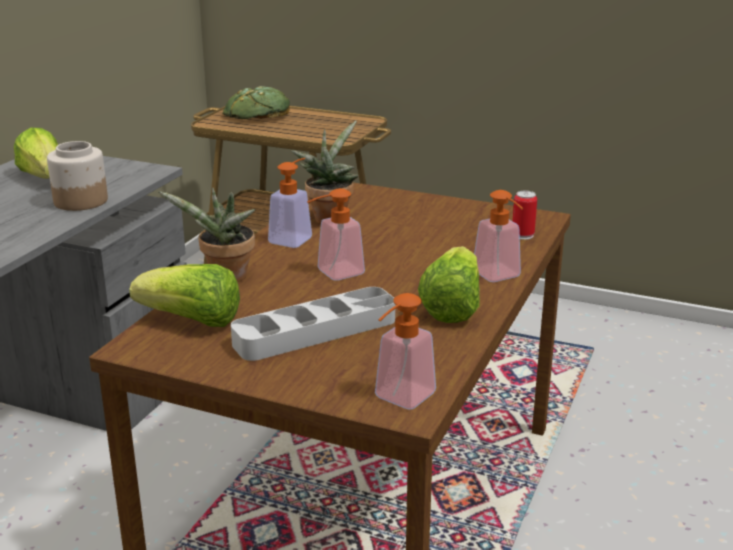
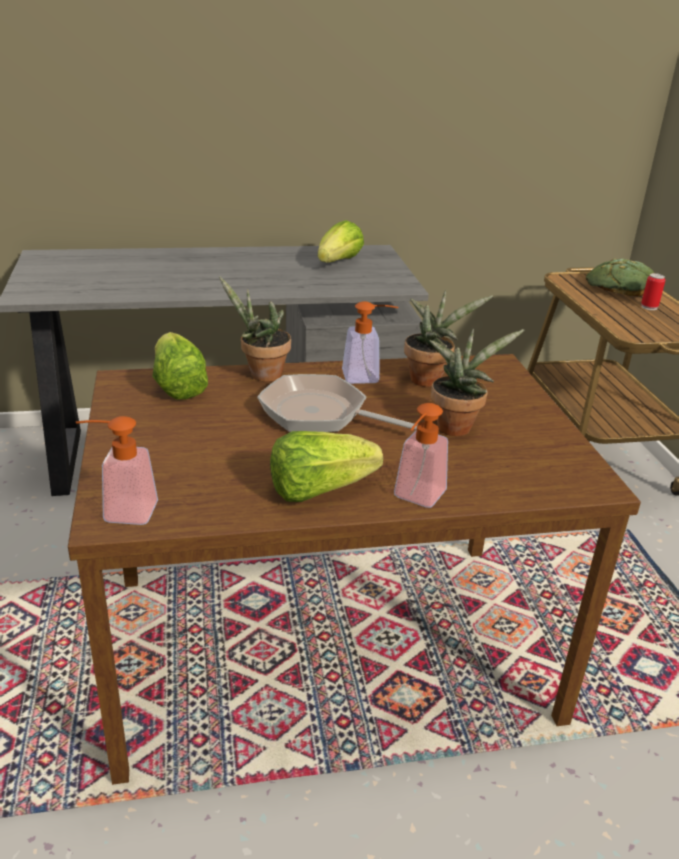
camera: 55 degrees right, 5 degrees up
jar [47,141,108,211] -> none
grey tray [231,287,395,361] -> none
soap dispenser [307,188,365,281] -> frying pan [257,374,417,432]
can [513,191,537,240] -> can moved to [641,273,665,310]
none -> potted plant [429,328,524,436]

